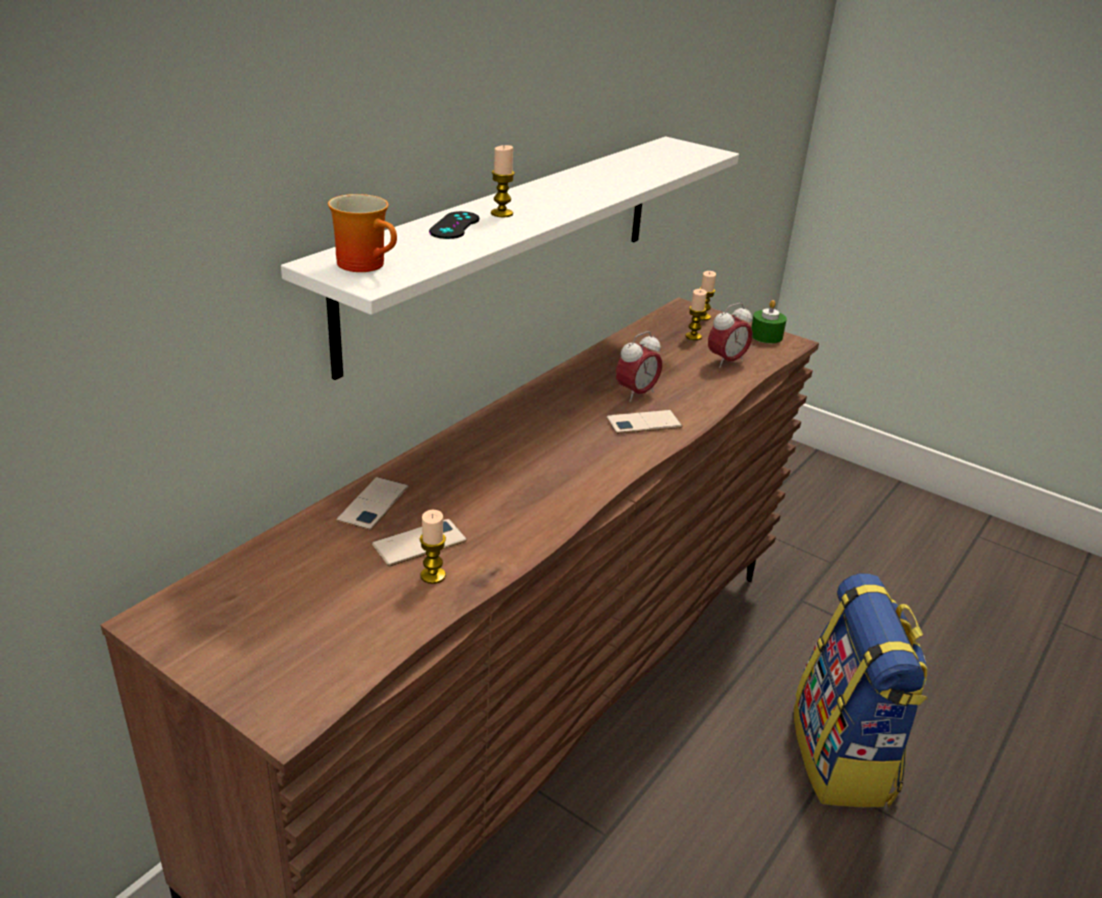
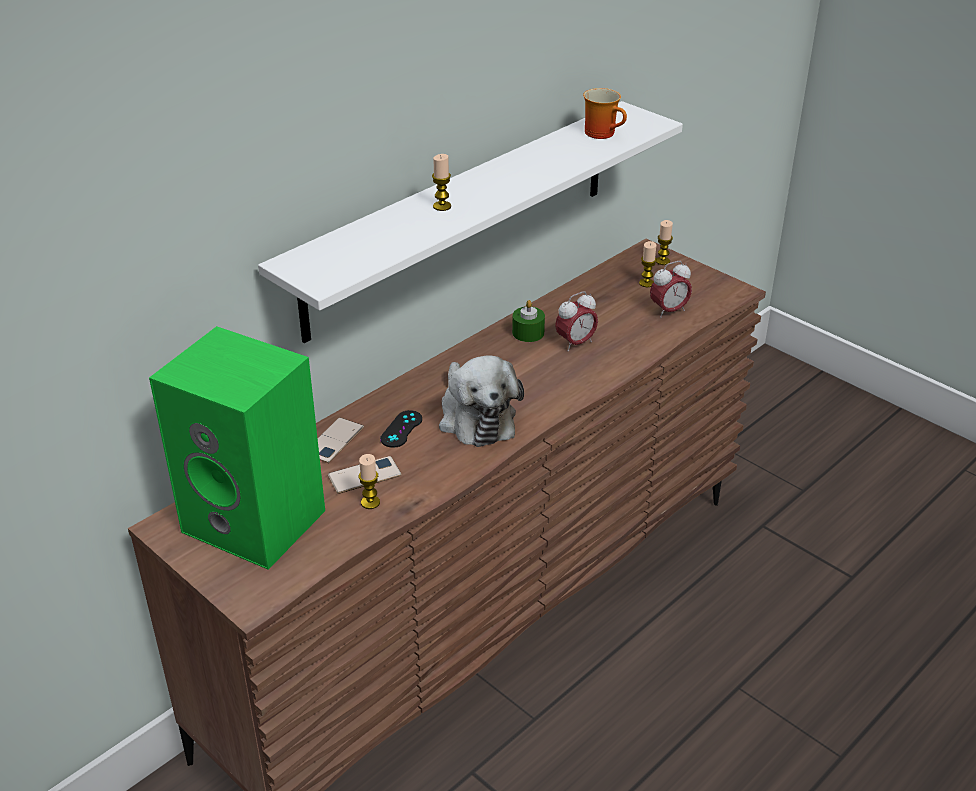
camera: 10 degrees right, 5 degrees up
mug [328,194,397,272] -> mug moved to [583,88,627,139]
black game controller [429,211,479,239] -> black game controller moved to [380,410,422,448]
phone [606,410,682,434] -> none
green candle [751,300,787,343] -> green candle moved to [512,300,545,342]
backpack [794,573,928,807] -> none
none -> green speaker [149,326,325,570]
none -> plush toy [439,356,524,447]

